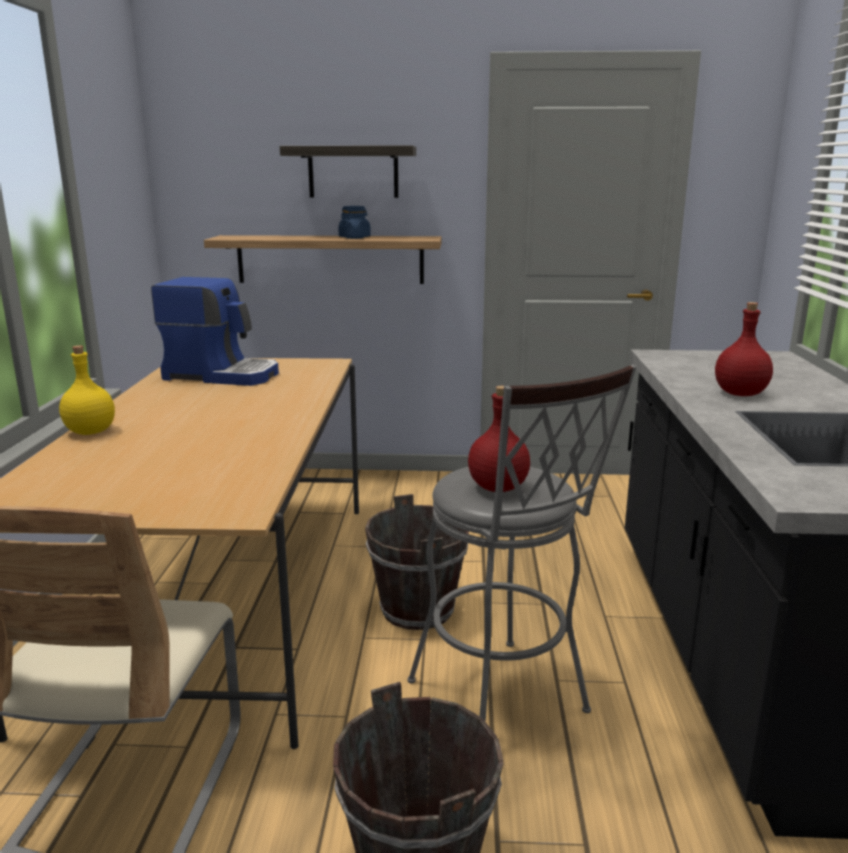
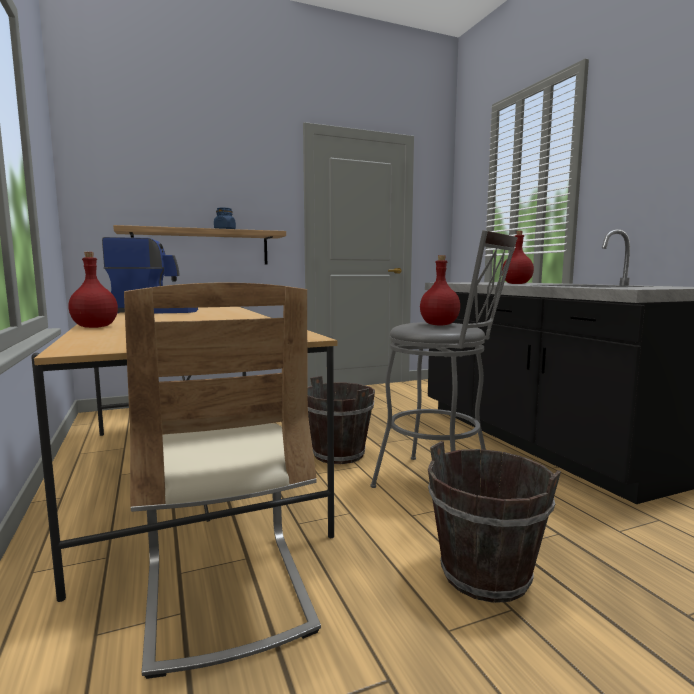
camera: 25 degrees left, 10 degrees down
yellow bottle [59,345,115,435] -> red bottle [68,252,118,328]
shelf [280,146,416,198] -> none

